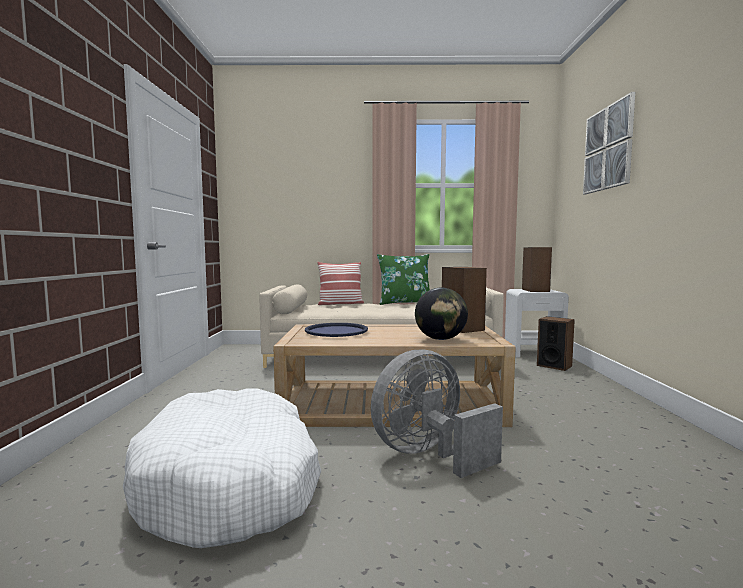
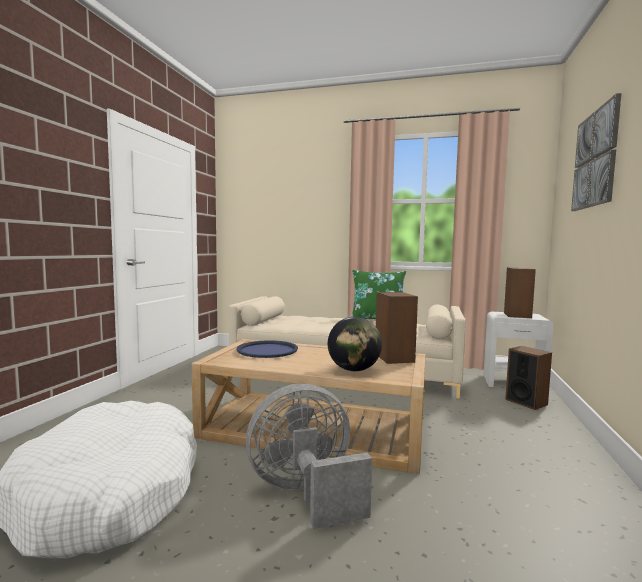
camera: 15 degrees right, 0 degrees up
pillow [317,262,364,305] -> none

